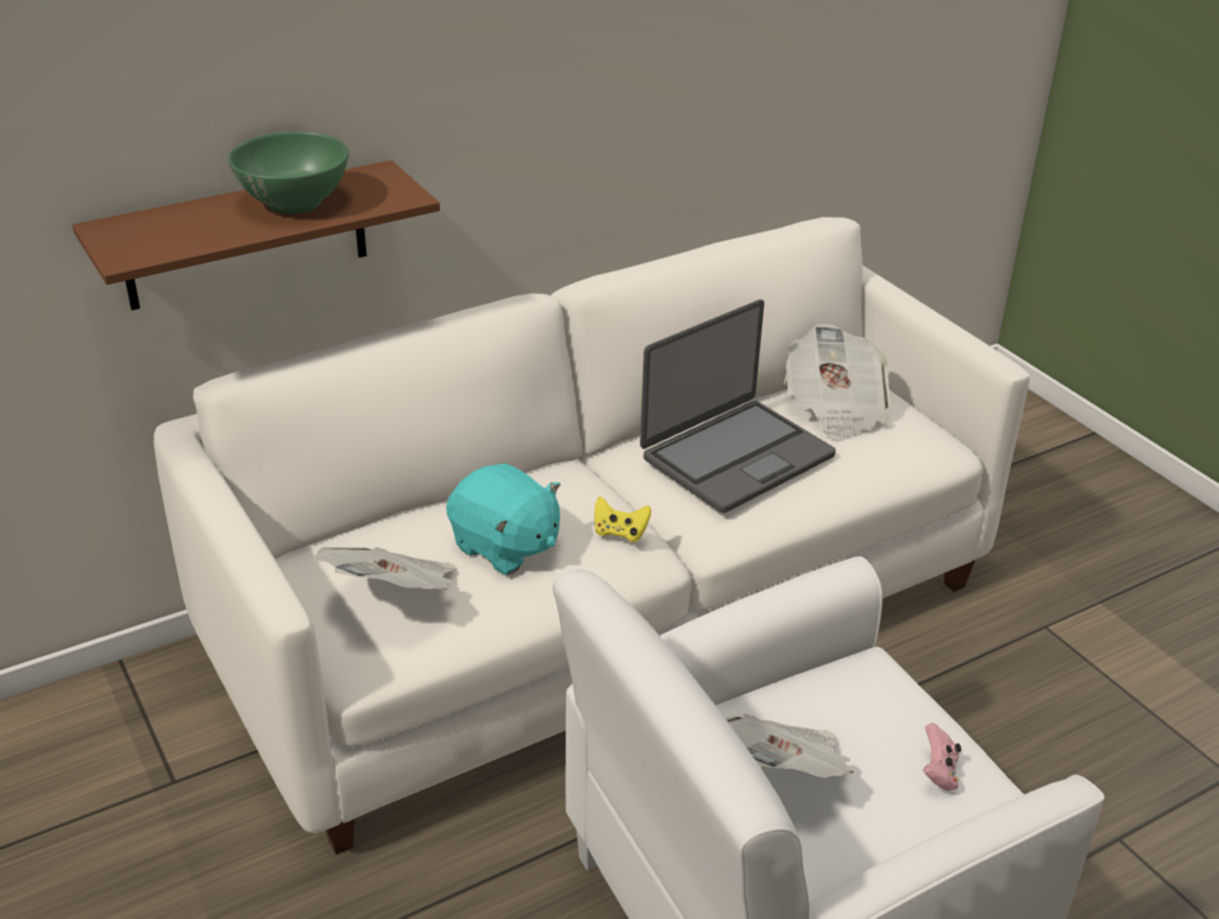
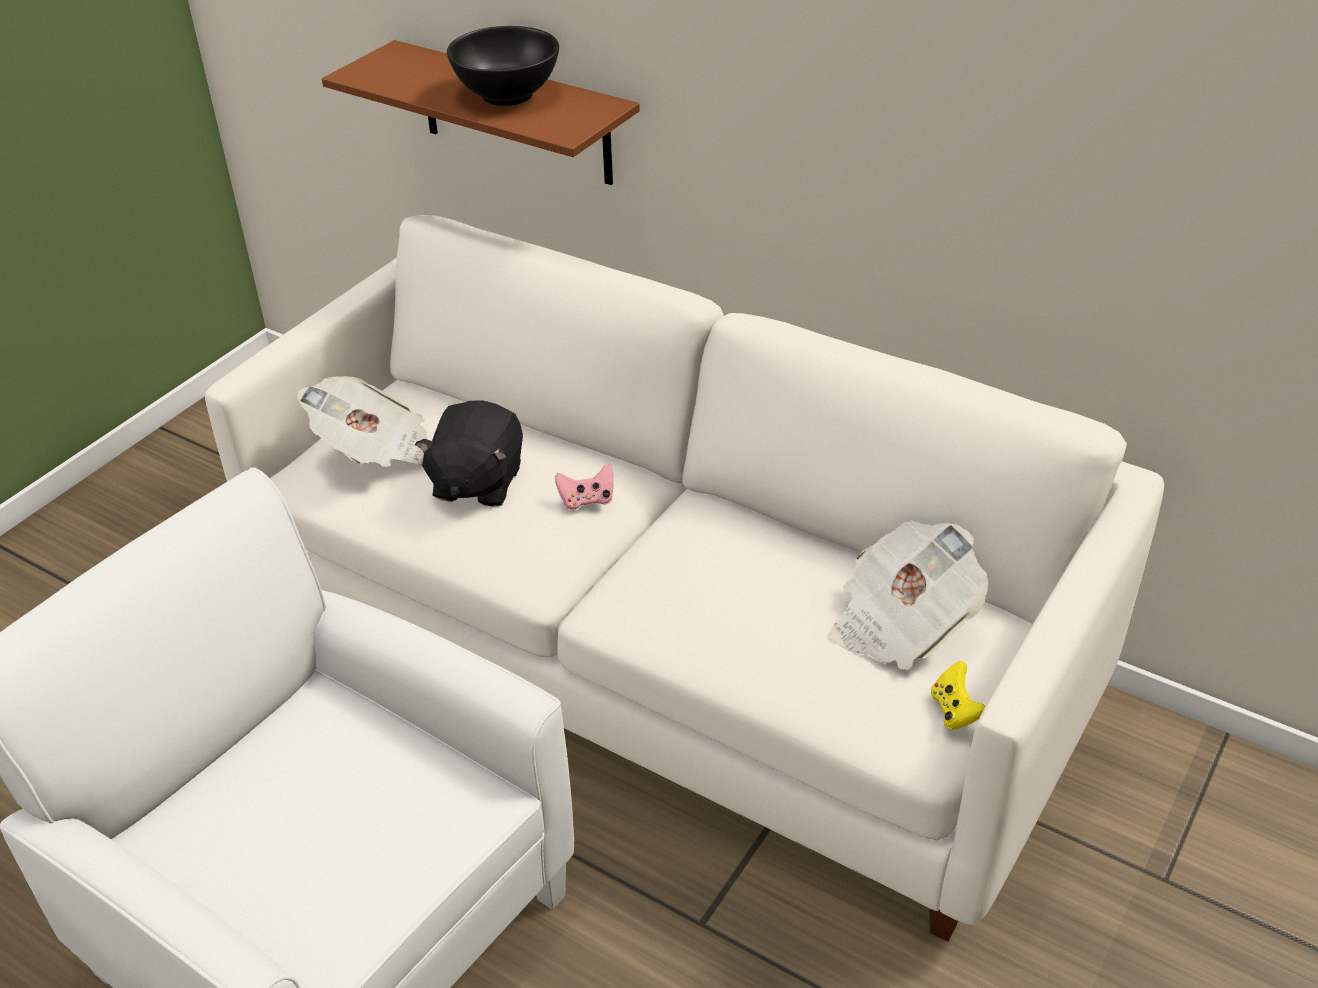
camera: 65 degrees right, 5 degrees up
green bowl [228,131,349,214] -> black bowl [447,26,559,106]
turquoise plush toy [446,463,561,575] -> black plush toy [415,400,523,506]
yellow game controller [594,496,651,542] -> yellow game controller moved to [931,661,985,730]
laptop [640,300,836,513] -> none
newspaper [725,714,853,778] -> none
pink game controller [923,723,961,791] -> pink game controller moved to [555,464,614,510]

